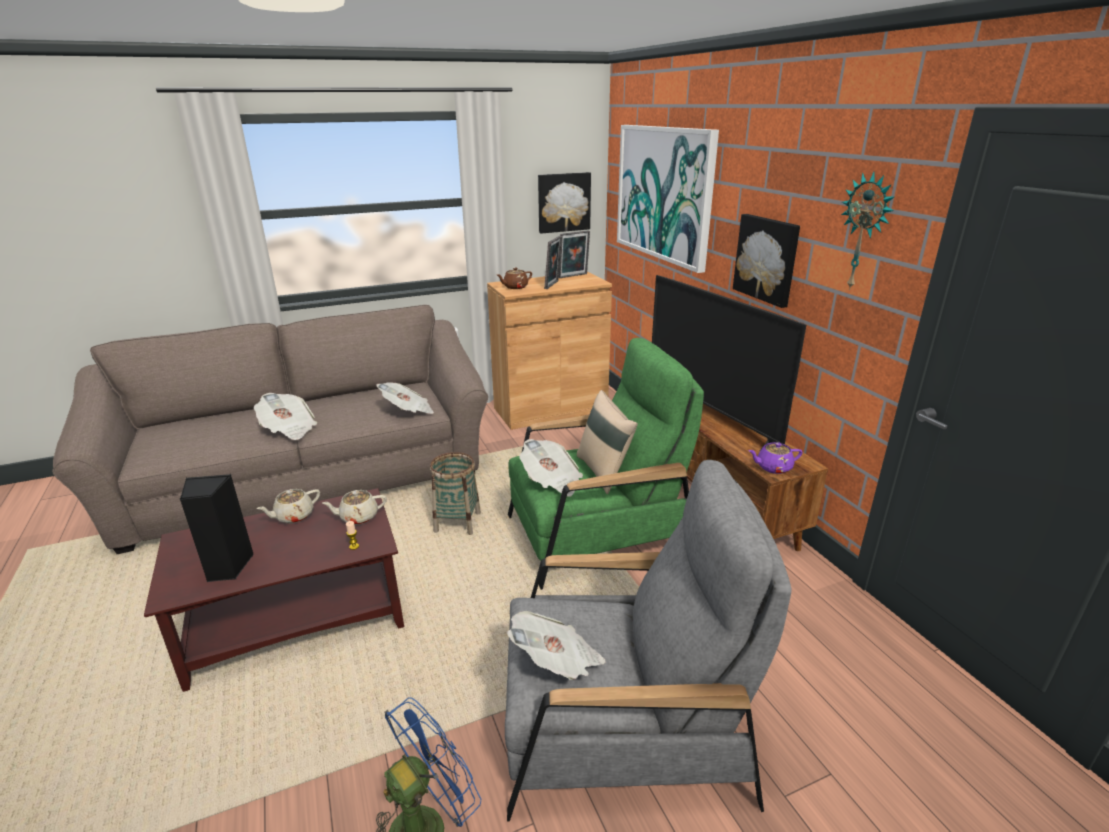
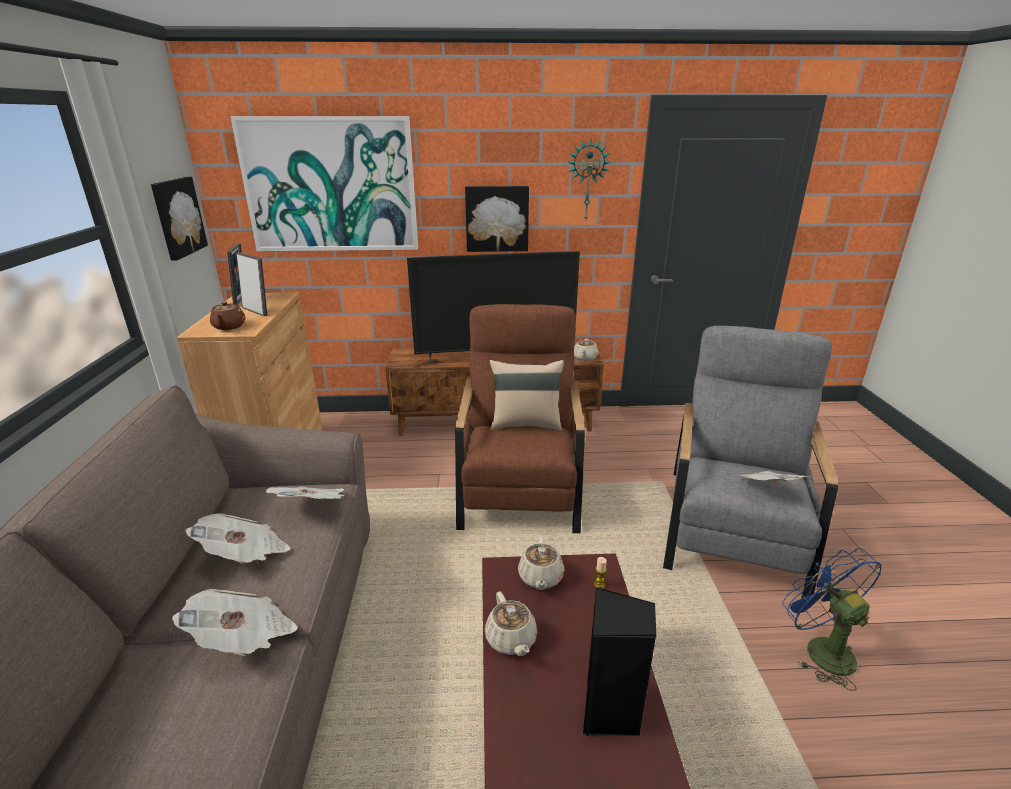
camera: 70 degrees left, 0 degrees up
basket [430,452,481,535] -> none
green armchair [508,338,704,590] -> brown armchair [455,304,585,533]
newspaper [519,439,583,497] -> newspaper moved to [186,513,291,563]
purple teapot [748,442,802,474] -> beige teapot [574,339,599,361]

